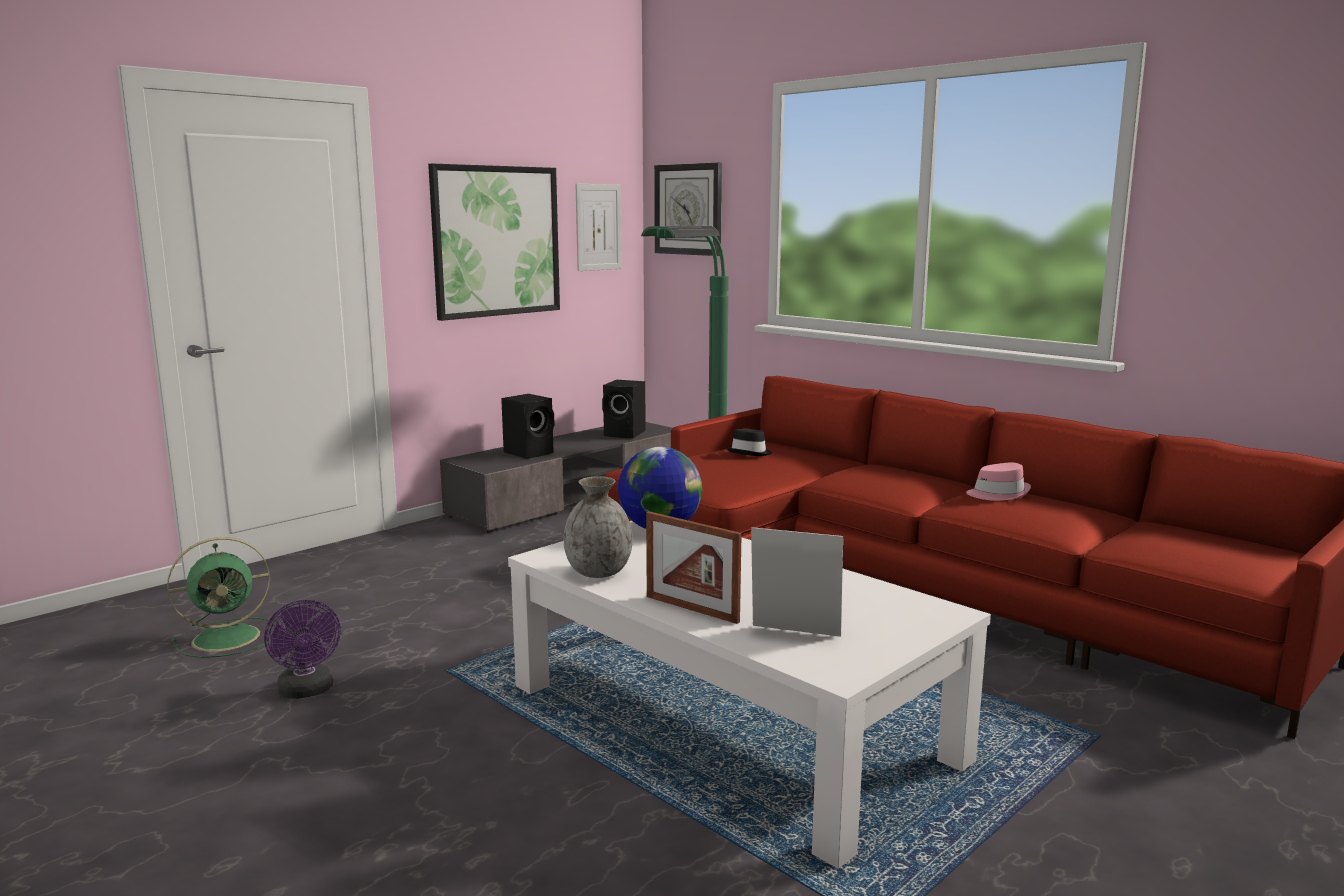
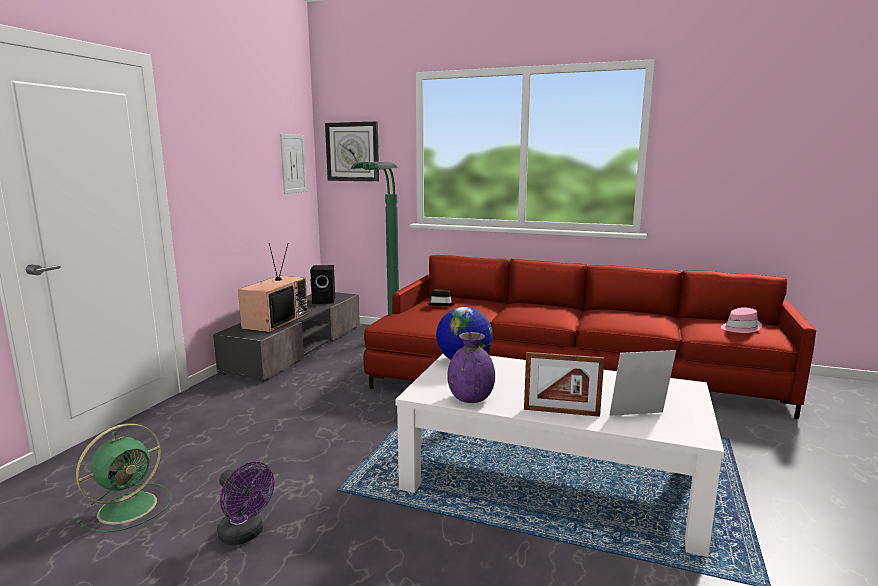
camera: 25 degrees left, 0 degrees up
picture [428,164,560,321] -> none
black speaker [501,394,555,459] -> television [238,243,308,333]
grey vase [564,476,633,578] -> purple vase [447,332,495,403]
pink hat [966,463,1031,501] -> pink hat moved to [721,307,762,333]

